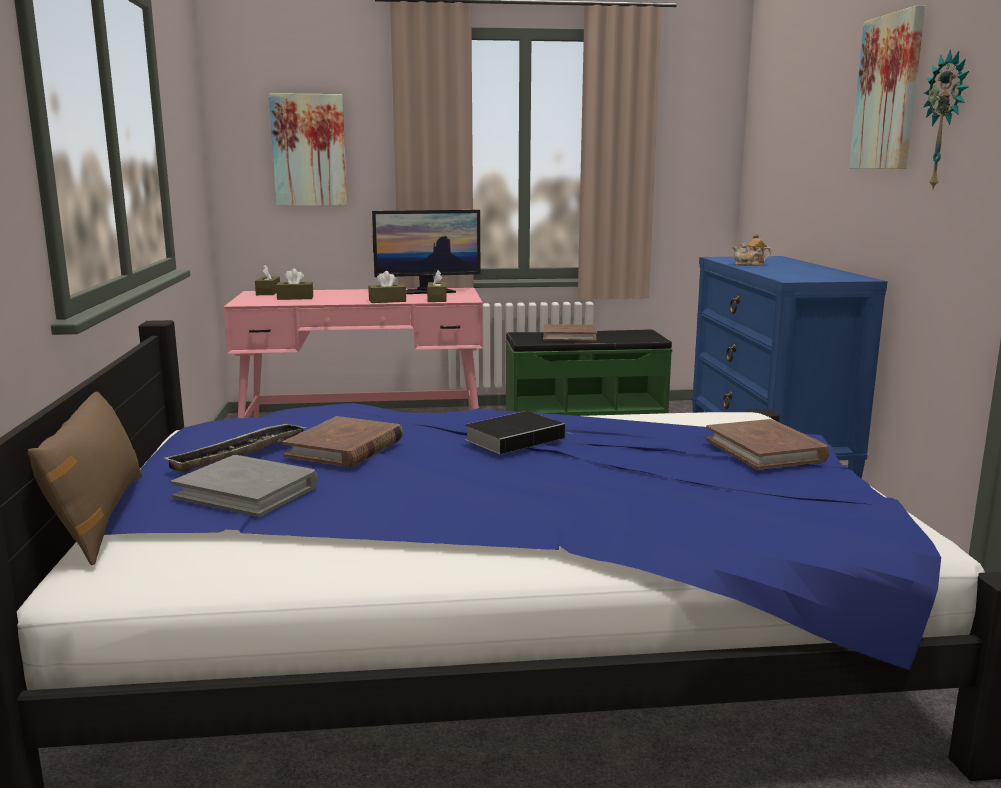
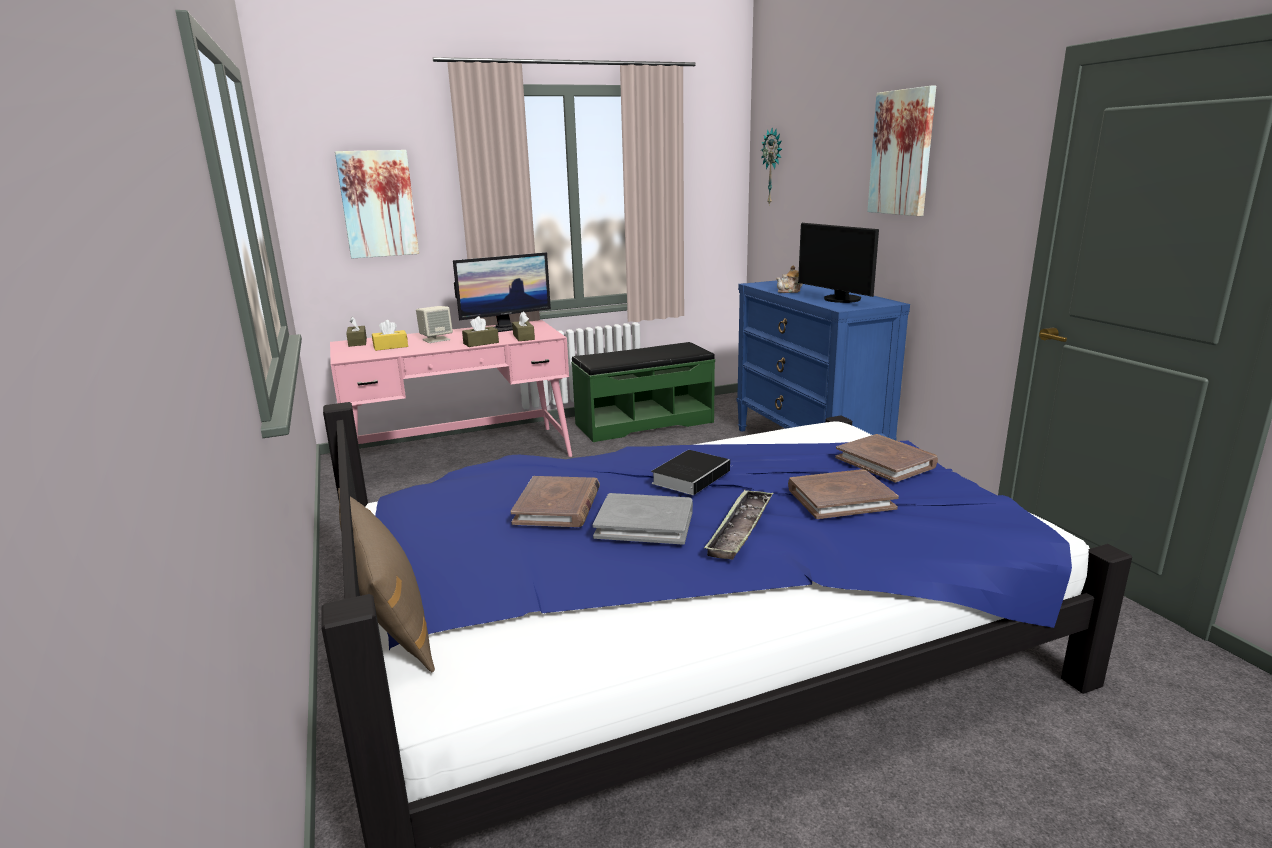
camera: 15 degrees left, 5 degrees up
tray [163,423,306,473] -> tray moved to [704,489,773,560]
grey book [171,455,318,517] -> grey book moved to [593,493,693,545]
brown tissue box [276,269,313,300] -> yellow tissue box [372,320,408,351]
brown book [543,324,597,341] -> brown book moved to [788,469,899,519]
wall clock [924,49,969,191] -> wall clock moved to [761,128,782,206]
none -> beige speaker [416,306,453,343]
none -> monitor [798,223,879,303]

